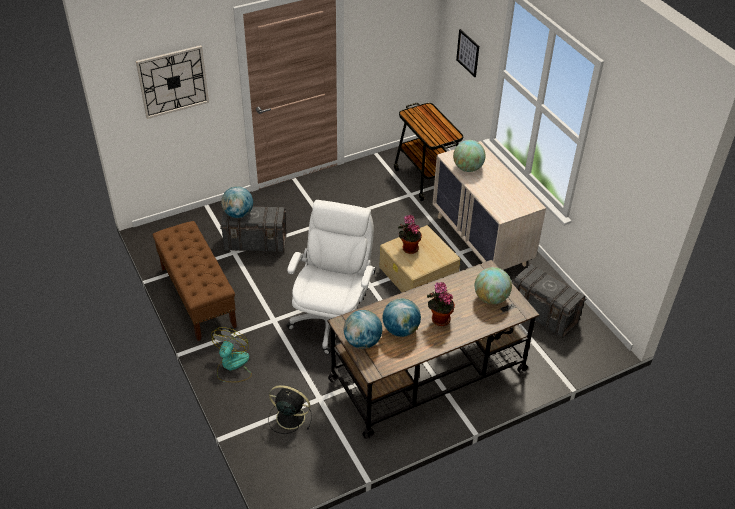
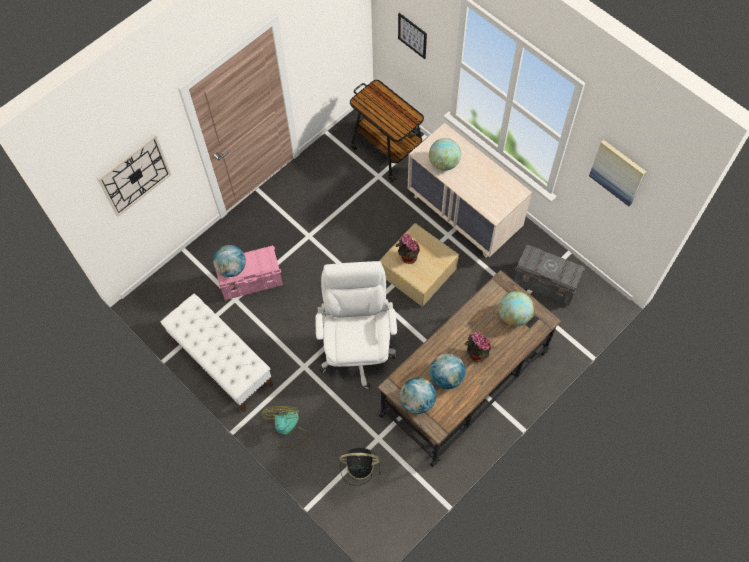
camera: 15 degrees left, 20 degrees up
brown bench [153,221,237,341] -> white bench [161,294,273,412]
grey storage box [220,206,286,252] -> pink storage box [216,245,283,300]
none -> picture [589,140,646,206]

